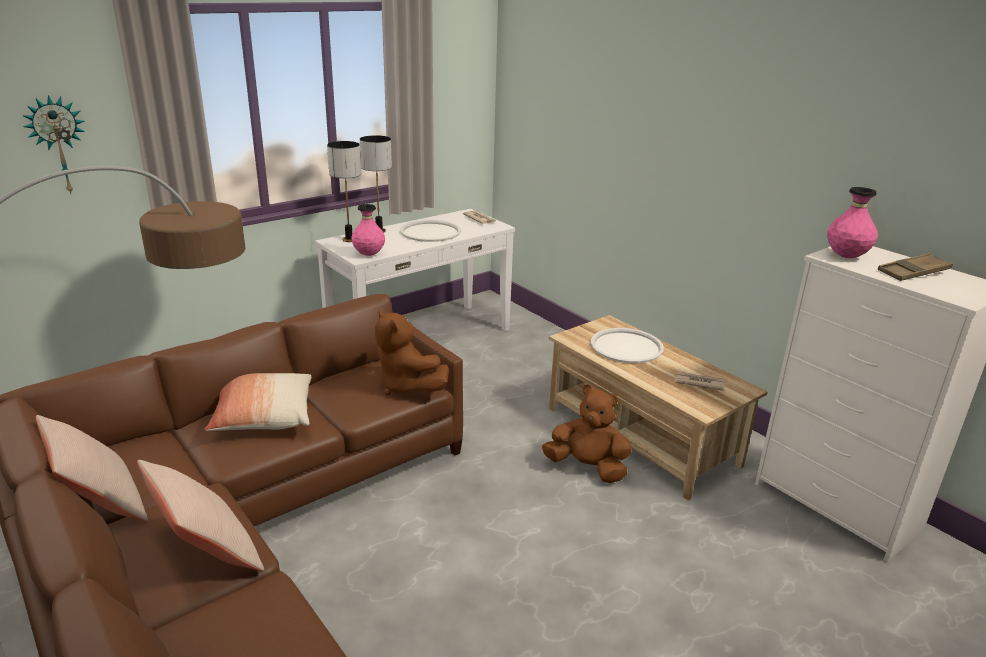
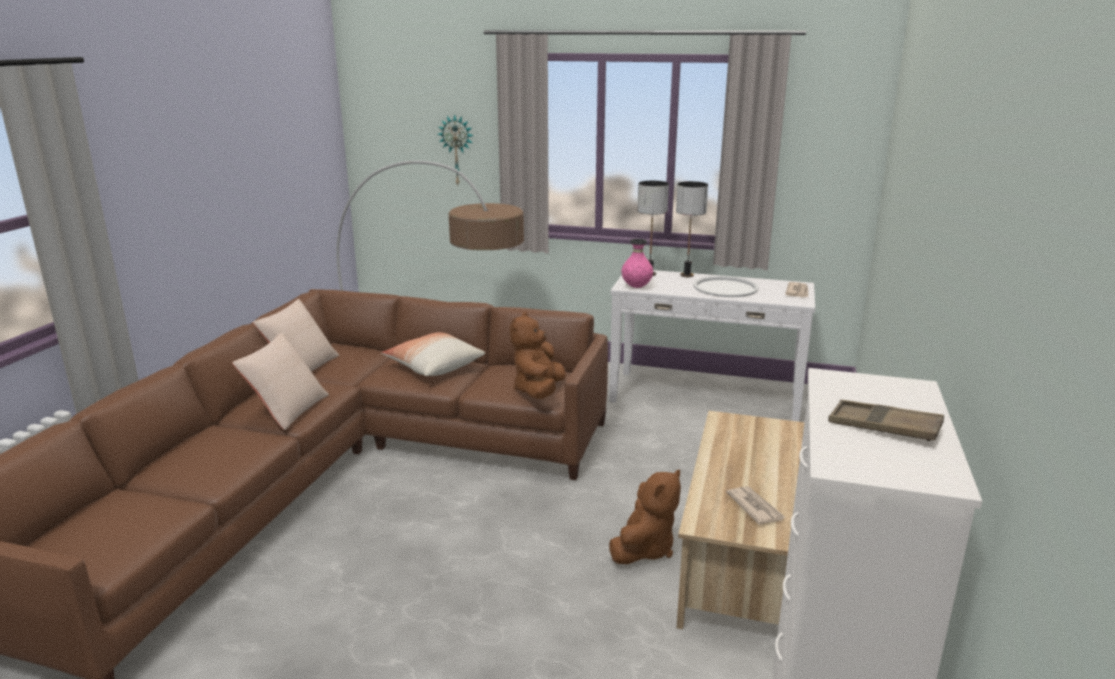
camera: 55 degrees right, 5 degrees down
brown plush toy [542,384,632,483] -> brown plush toy turned 45 degrees clockwise [609,469,681,564]
white tray [591,328,664,363] -> none
pink vase [827,187,878,258] -> none

